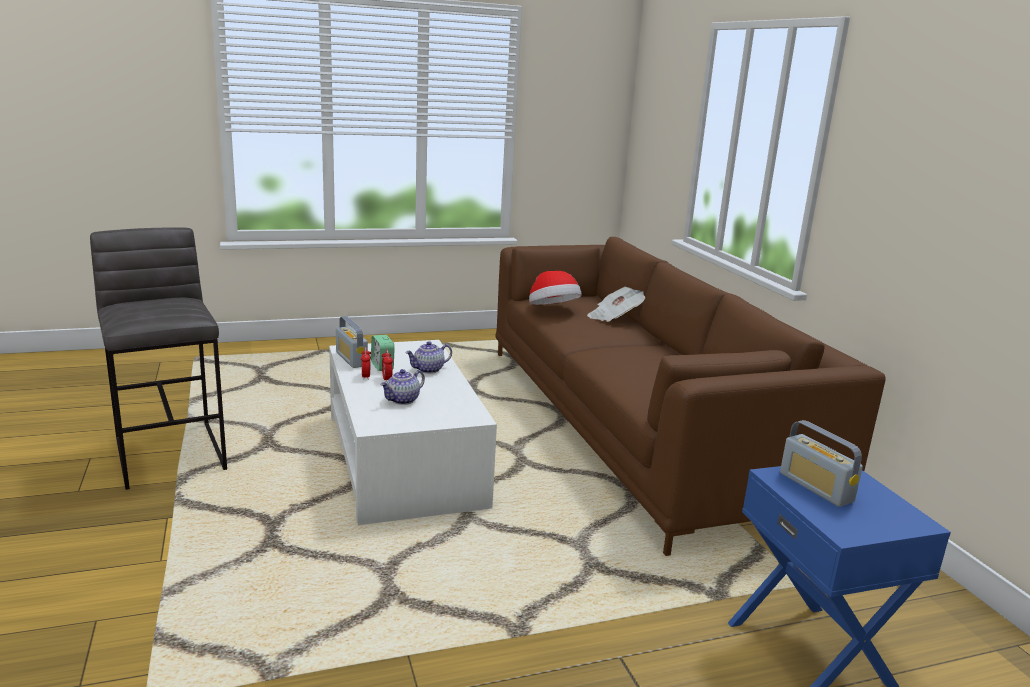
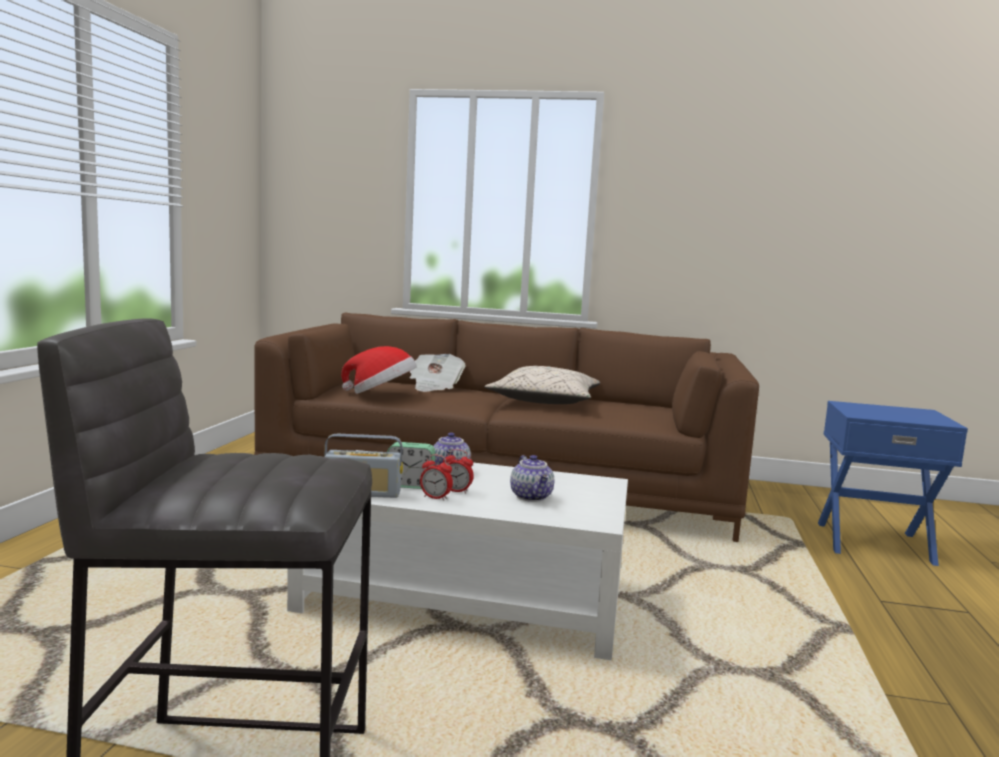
camera: 60 degrees left, 10 degrees down
radio [780,420,863,507] -> none
none -> beige pillow [484,366,600,404]

